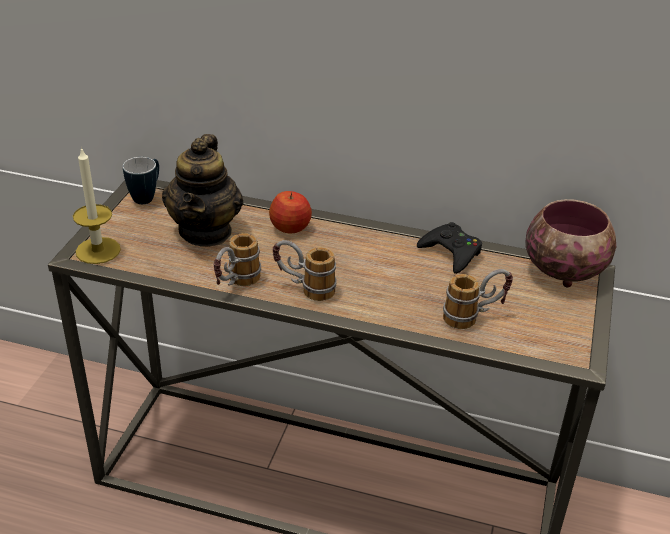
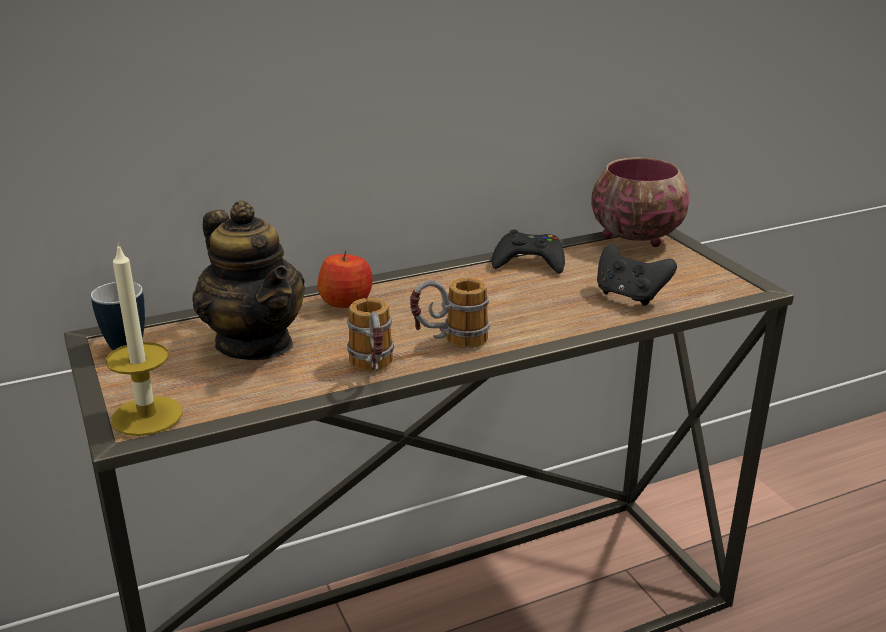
camera: 40 degrees left, 10 degrees down
mug [443,269,513,329] -> black game controller [597,244,677,306]

